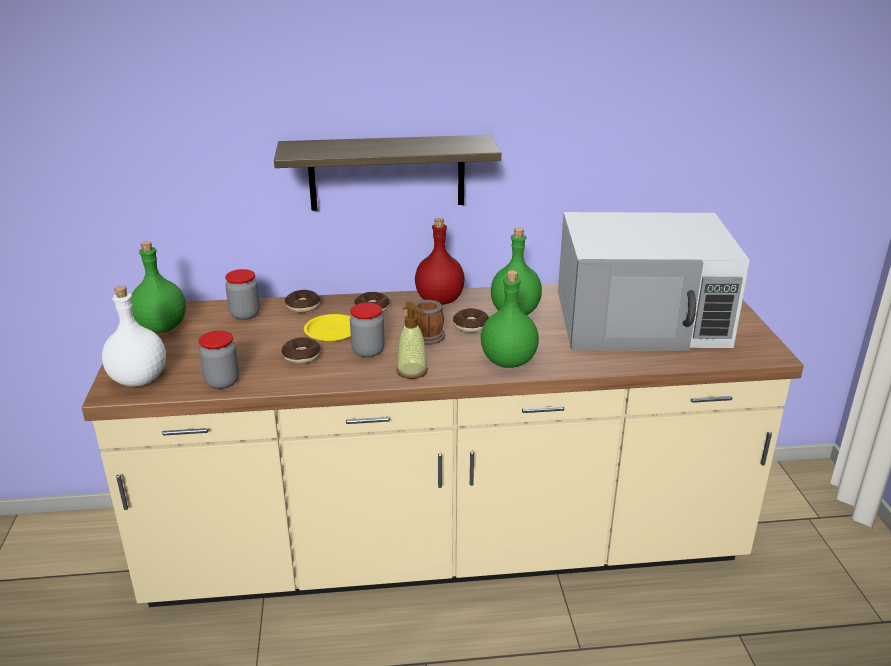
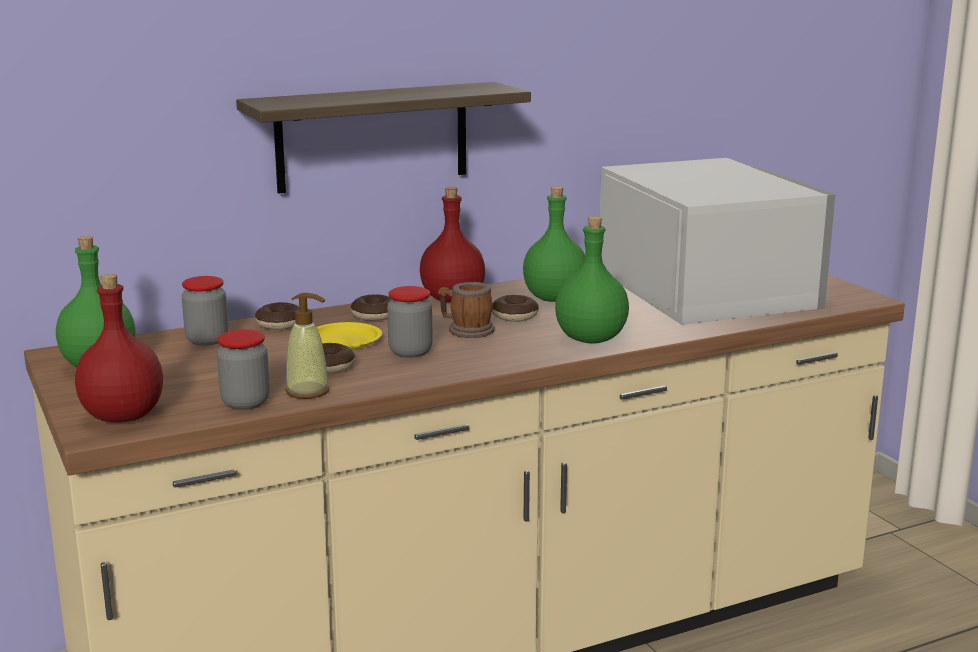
camera: 20 degrees left, 10 degrees down
white bottle [102,286,166,387] -> red bottle [75,274,163,422]
soap dispenser [396,304,428,379] -> soap dispenser moved to [285,293,330,399]
white microwave [558,212,750,351] -> white microwave turned 90 degrees counterclockwise [600,158,835,325]

